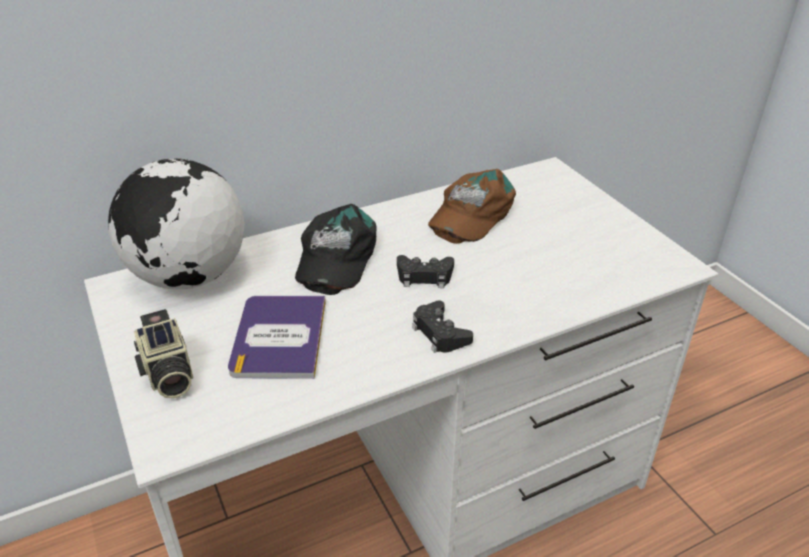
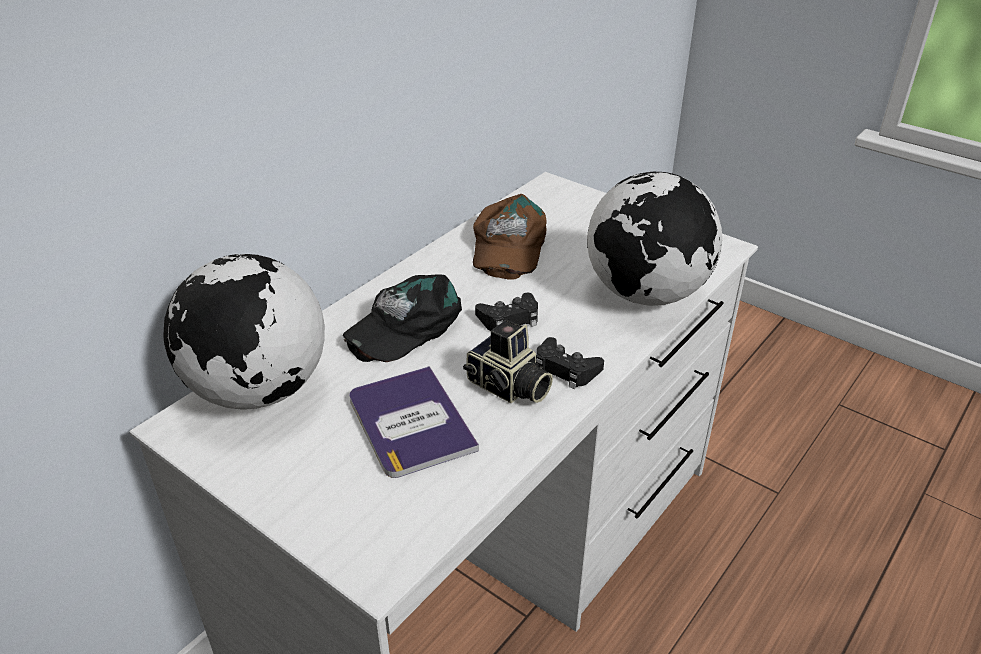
camera: 25 degrees left, 0 degrees up
camera [134,309,193,398] -> camera moved to [463,320,553,403]
black cap [295,204,377,295] -> black cap turned 60 degrees clockwise [343,275,462,362]
none -> globe [587,172,722,306]

